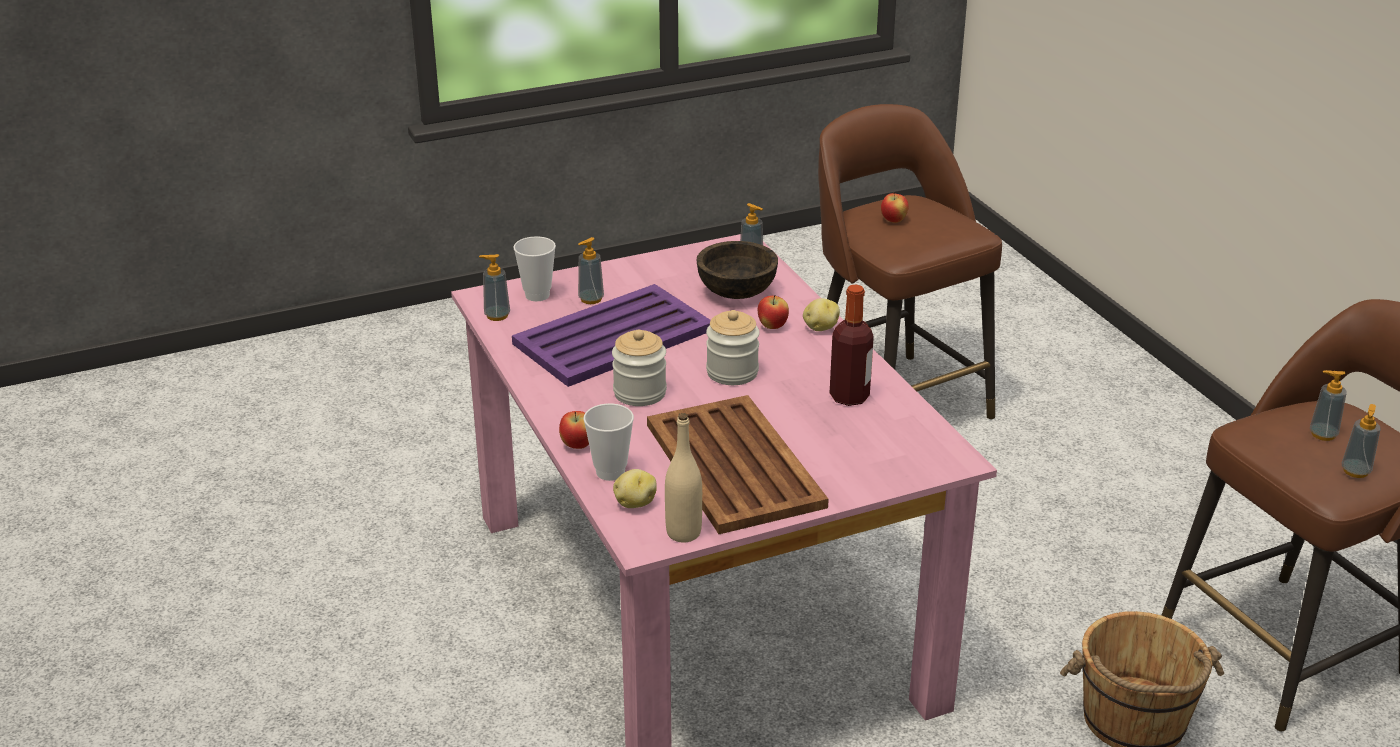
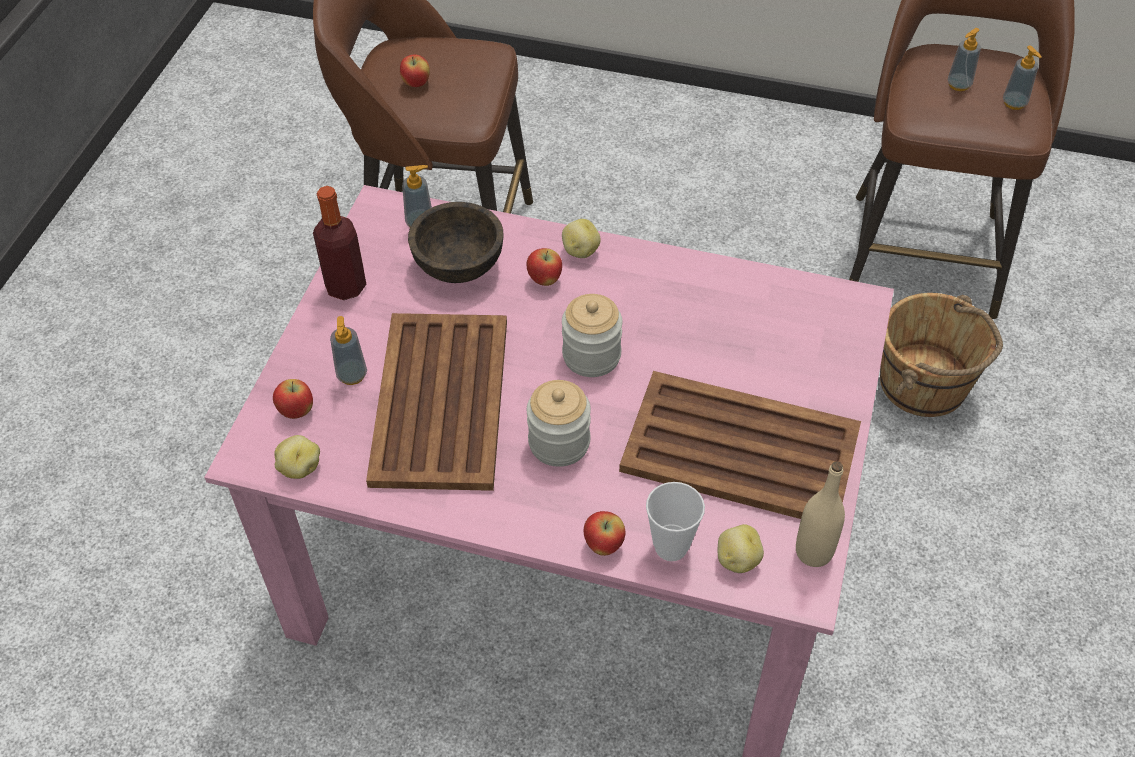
camera: 50 degrees left, 20 degrees up
soap dispenser [479,254,510,321] -> potato [274,435,320,479]
purple tray [512,284,711,387] -> brown tray [366,313,507,491]
cup [513,236,556,301] -> apple [273,379,313,419]
bottle [830,284,874,406] -> bottle moved to [313,186,366,300]

